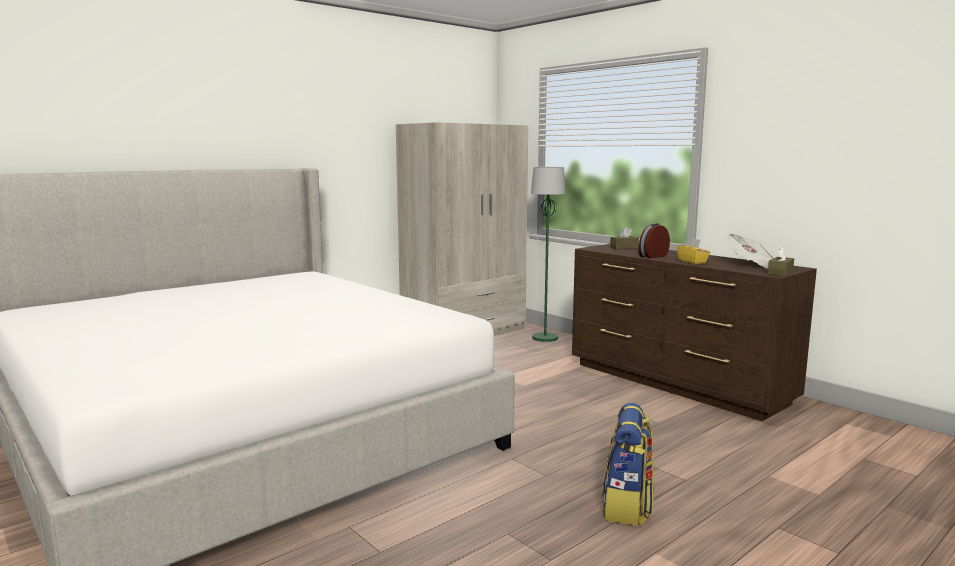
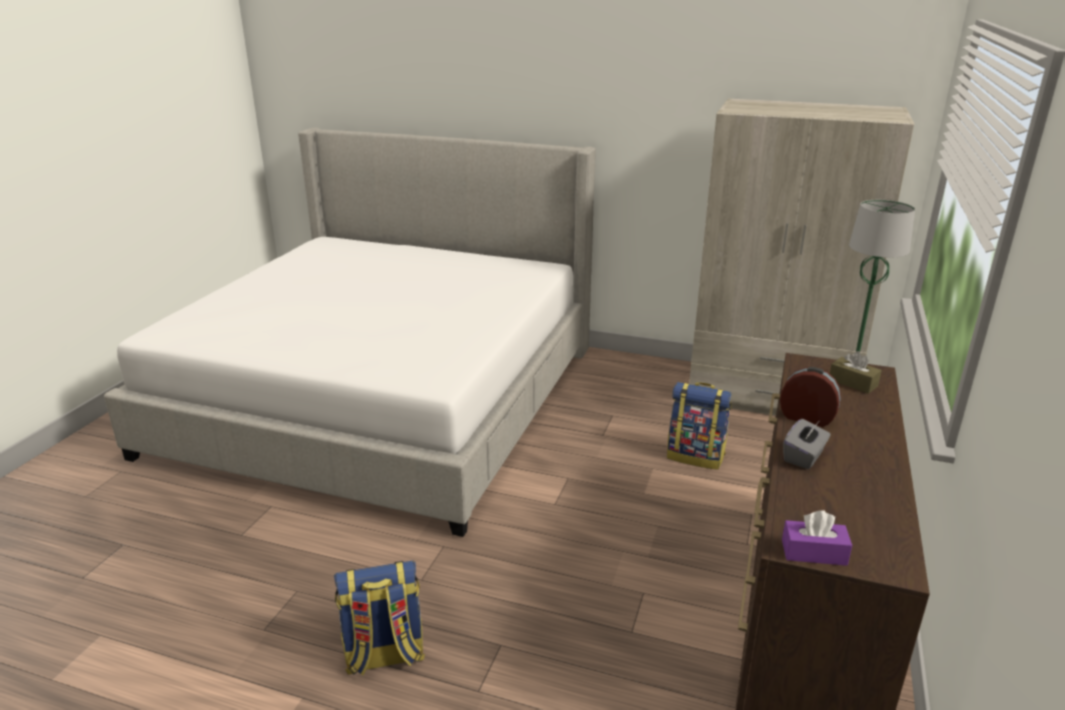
camera: 60 degrees right, 15 degrees up
yellow tissue box [677,239,711,264] -> grey tissue box [783,419,831,469]
newspaper [726,234,774,268] -> none
brown tissue box [768,246,794,276] -> purple tissue box [782,510,852,566]
none -> backpack [667,382,731,470]

